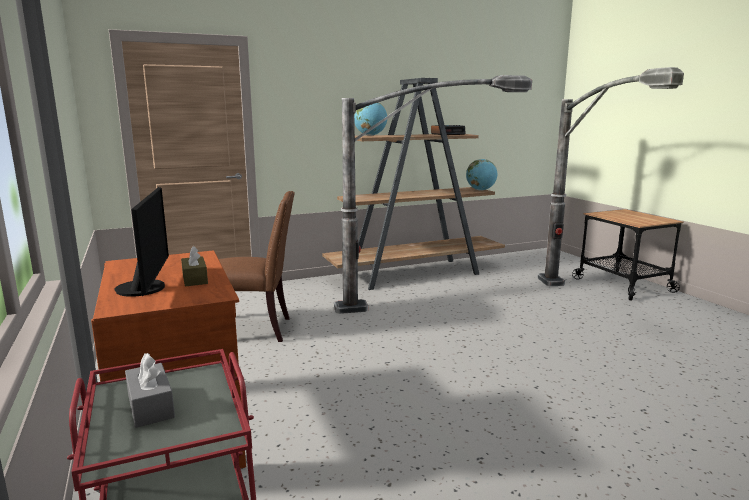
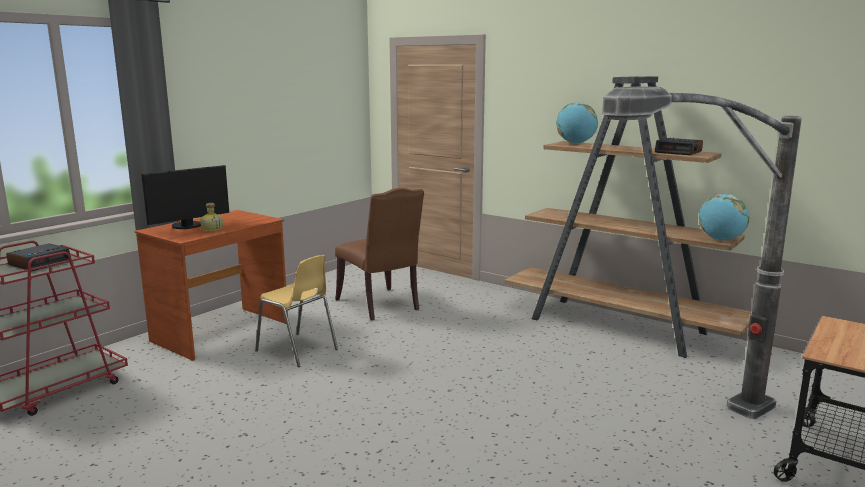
camera: 60 degrees right, 0 degrees up
grey tissue box [125,353,175,428] -> alarm clock [6,243,71,271]
brown tissue box [181,246,208,287] -> bottle [200,203,223,231]
floor lamp [334,75,532,314] -> none
none -> yellow chair [255,255,338,367]

